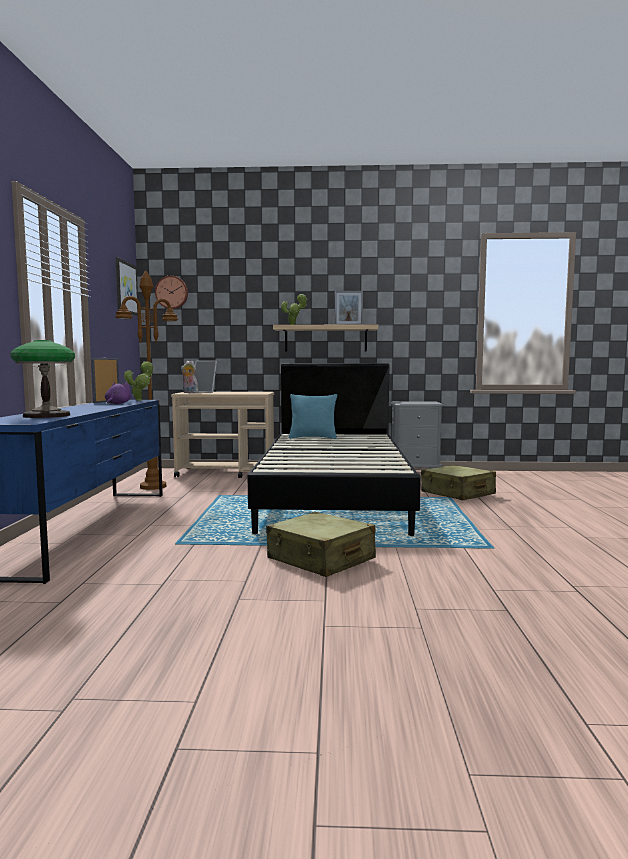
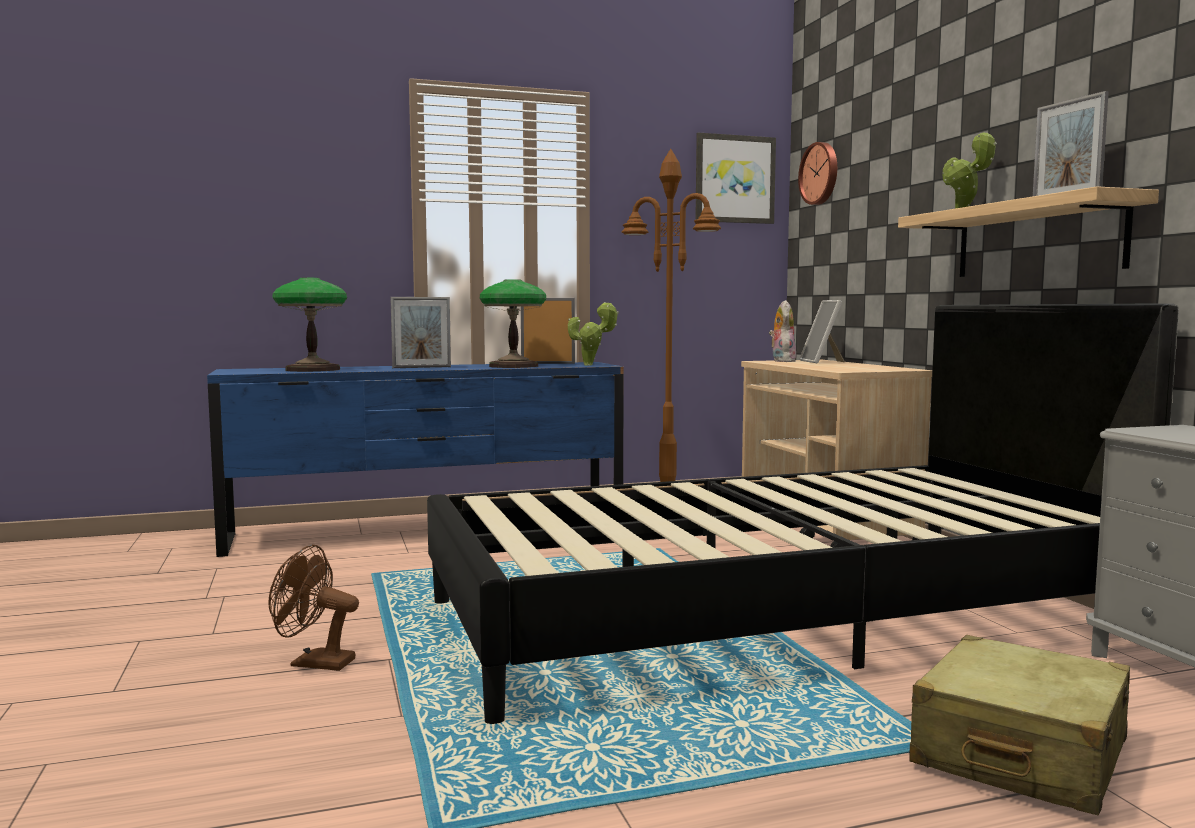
camera: 70 degrees right, 0 degrees up
purple plush toy [105,382,131,404] -> table lamp [480,279,546,368]
beige suitcase [266,512,376,577] -> brown fan [268,545,359,671]
turquoise pillow [289,394,337,439] -> none
none -> picture frame [390,297,451,368]

